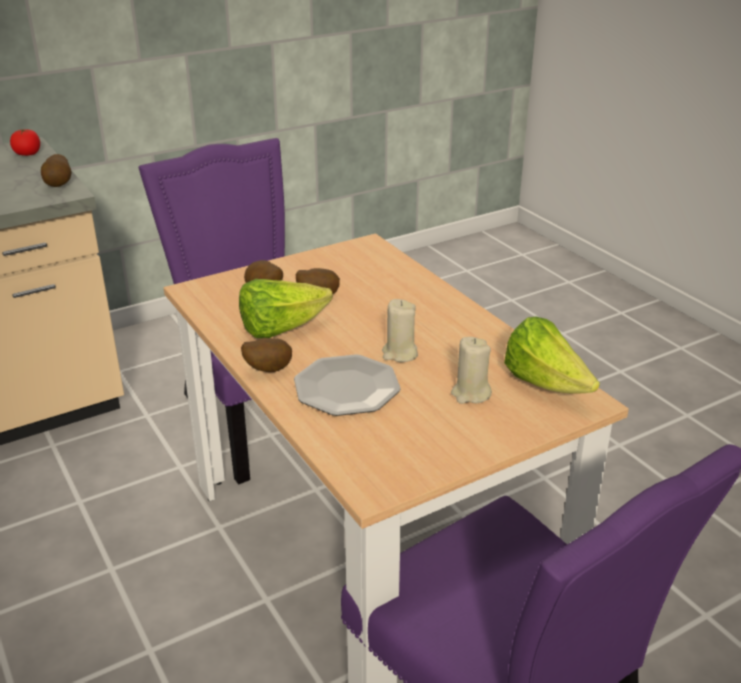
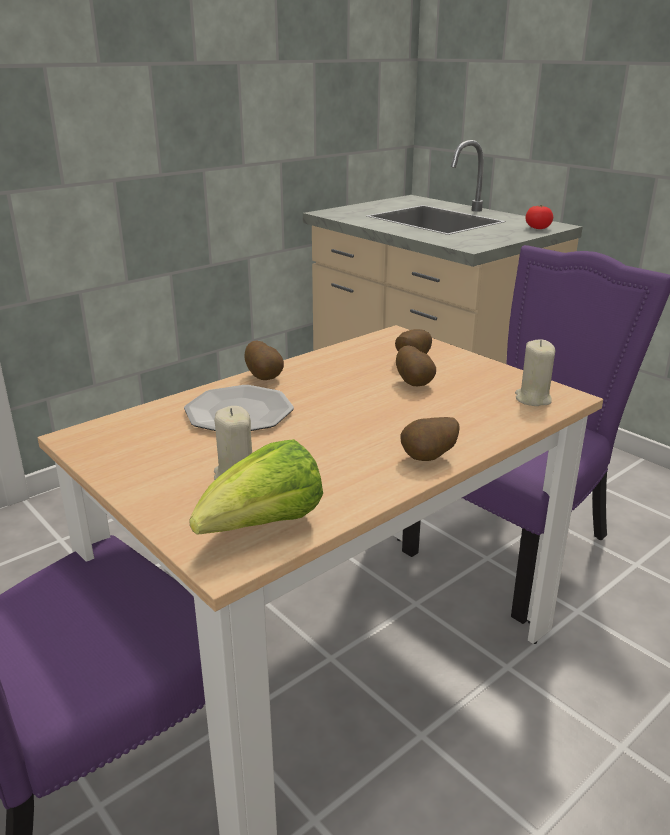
camera: 80 degrees right, 5 degrees down
potato [41,154,72,187] -> potato moved to [400,417,460,461]
lettuce [239,279,333,338] -> none
beige candle [382,299,418,362] -> beige candle moved to [515,339,555,406]

